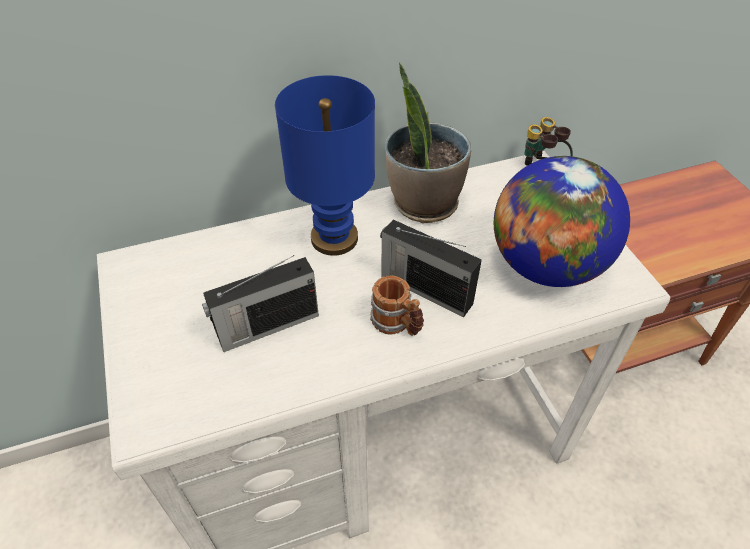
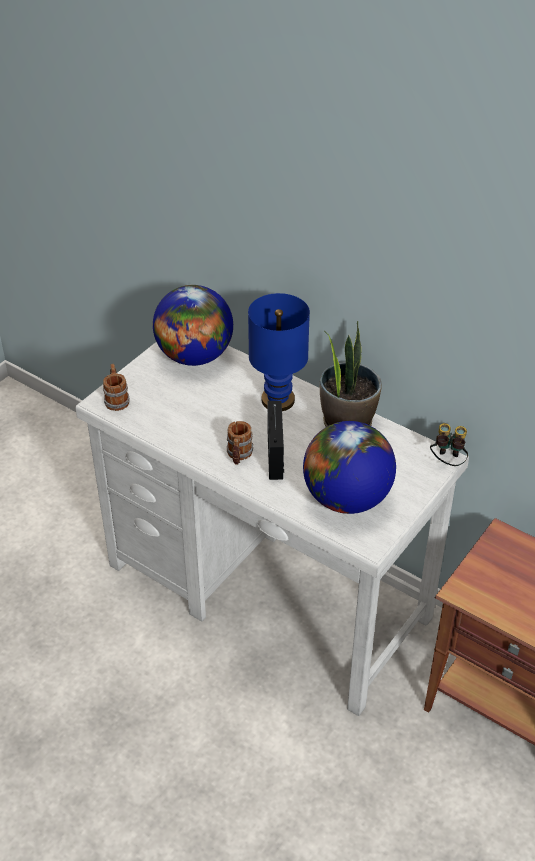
camera: 55 degrees right, 5 degrees down
radio [202,255,319,352] -> none
none -> mug [103,364,130,411]
none -> globe [153,285,233,366]

